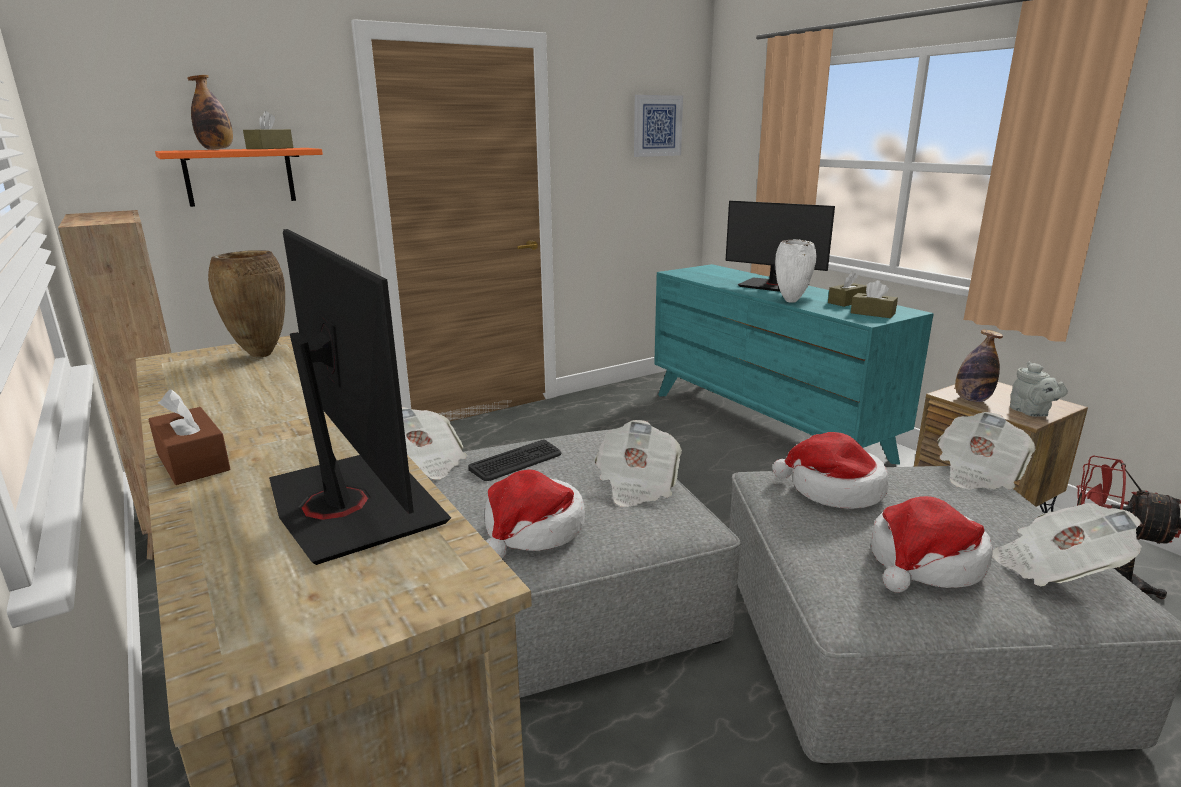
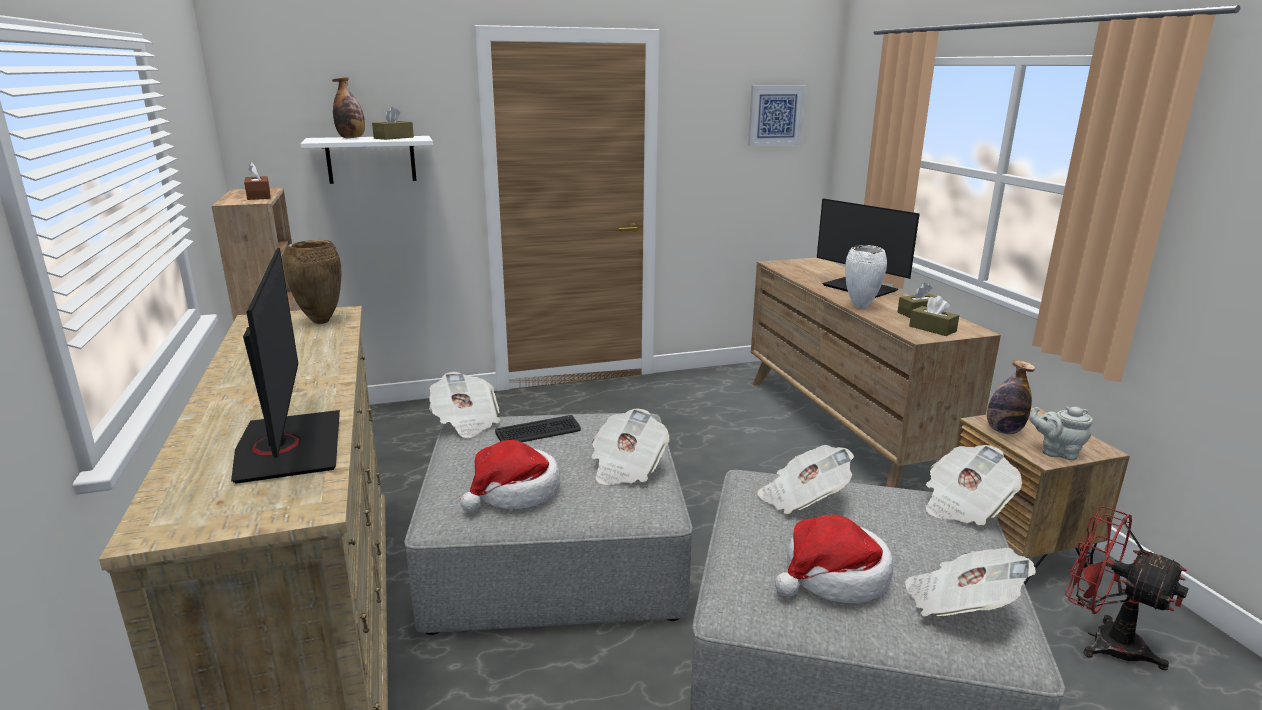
camera: 15 degrees right, 0 degrees up
brown tissue box [148,389,230,485] -> brown tissue box moved to [244,162,270,200]
orange shelf [155,148,323,207] -> white shelf [300,136,433,184]
turquoise dresser [654,264,934,465] -> brown dresser [751,258,1001,488]
hat [773,432,889,509] -> newspaper [757,445,854,514]
grey teapot [1010,362,1068,417] -> grey teapot turned 120 degrees clockwise [1029,406,1093,461]

